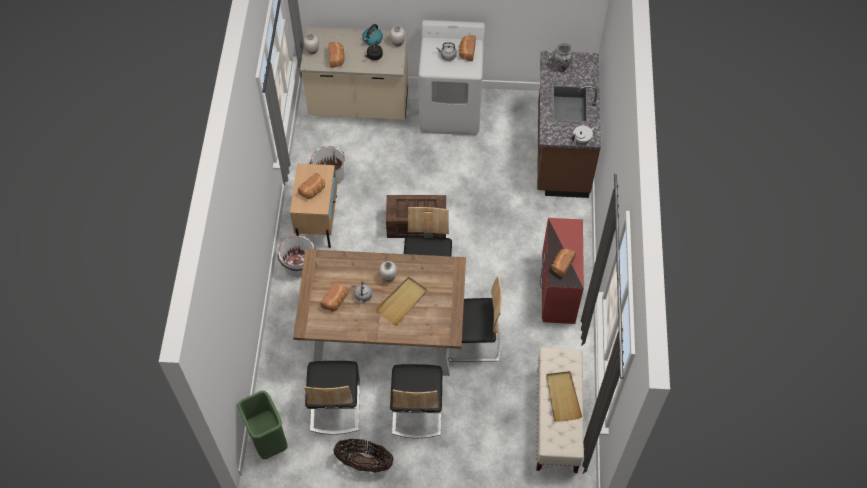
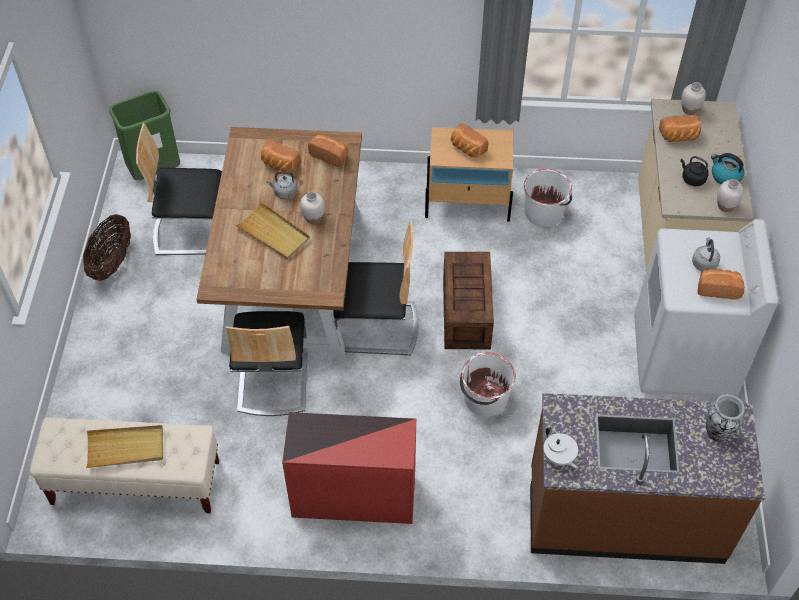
camera: 90 degrees right, 5 degrees down
white bucket [278,235,316,277] -> white bucket moved to [460,352,516,417]
chair [390,364,442,438] -> none
bread [551,248,576,278] -> bread moved to [308,134,348,167]

